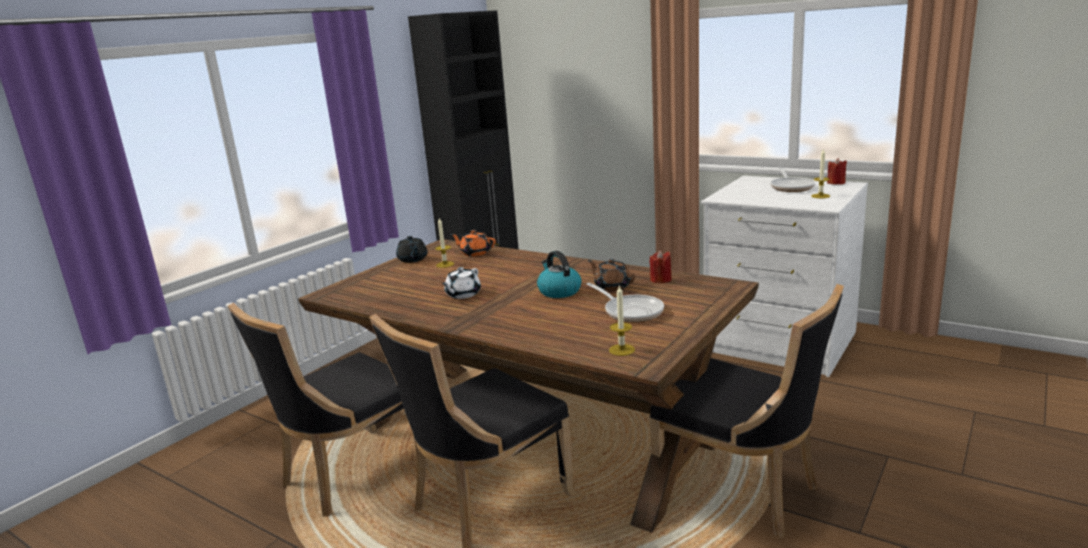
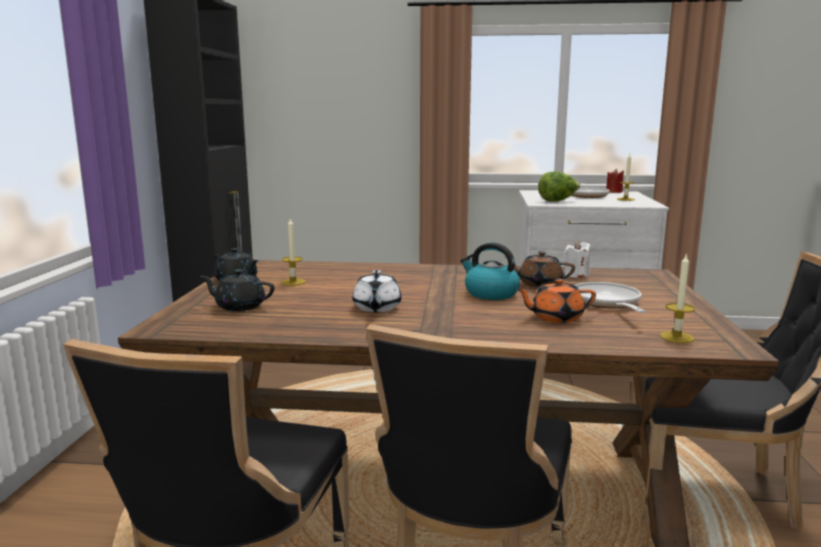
camera: 30 degrees left, 5 degrees down
orange teapot [451,230,496,256] -> orange teapot moved to [516,279,596,323]
frying pan [586,282,664,322] -> frying pan turned 120 degrees counterclockwise [574,282,646,313]
red candle [649,250,672,283] -> white candle [564,241,591,278]
none -> black teapot [200,269,274,311]
none -> lettuce [538,171,580,202]

